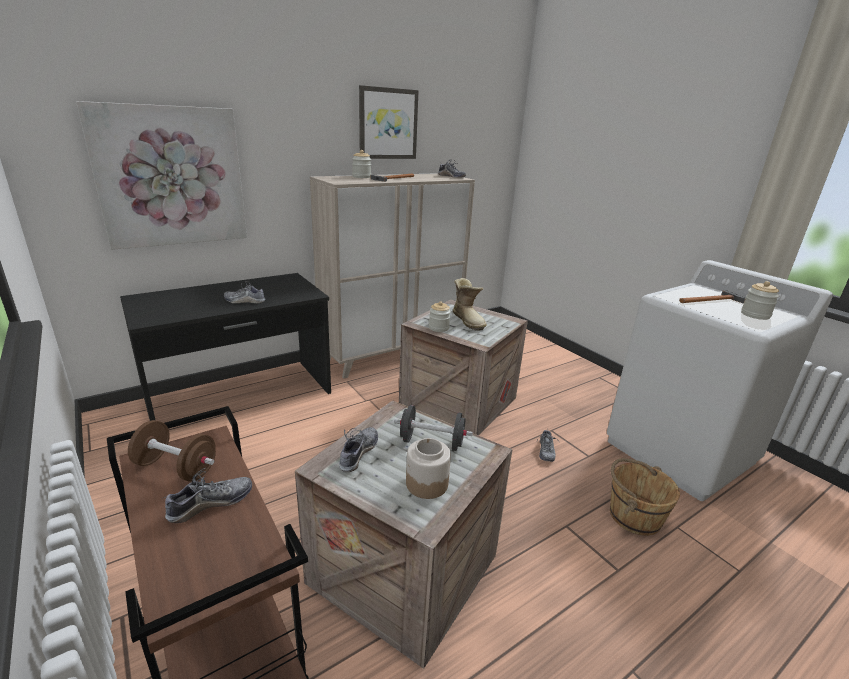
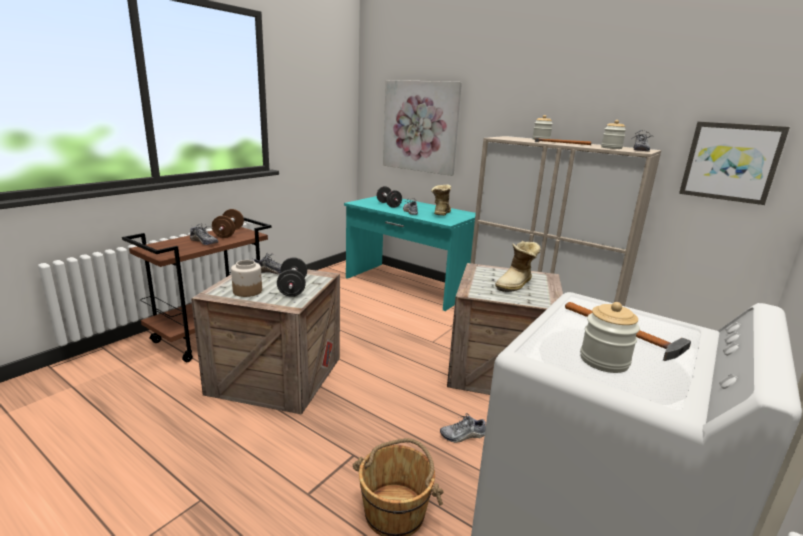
camera: 70 degrees right, 5 degrees down
black desk [120,273,331,421] -> turquoise desk [344,196,476,311]
picture [359,85,419,159] -> picture moved to [679,121,790,205]
jar [429,302,451,332] -> jar moved to [601,120,626,149]
none -> black dumbbell [376,186,402,208]
none -> boot [431,185,451,216]

